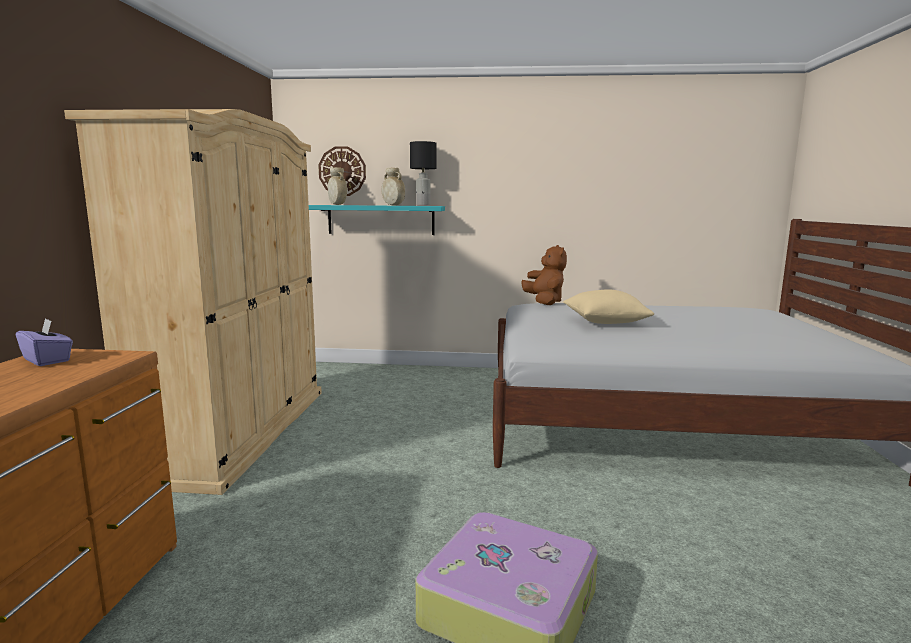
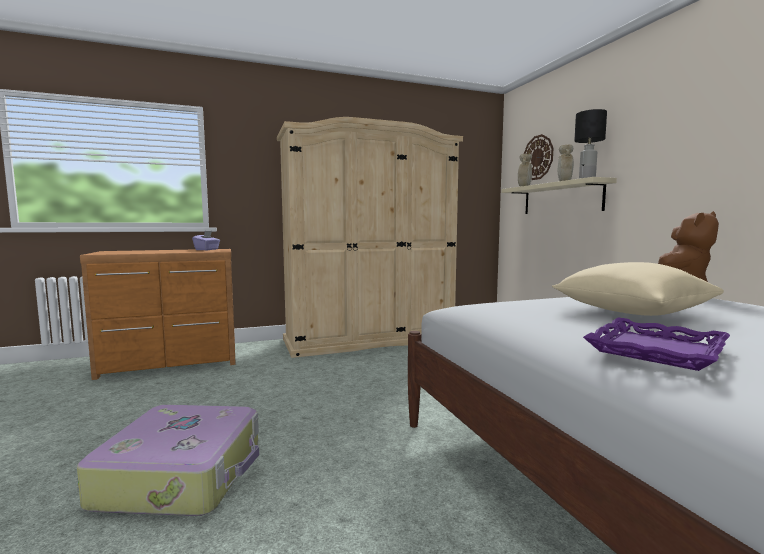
camera: 65 degrees right, 5 degrees down
turquoise shelf [309,205,445,235] -> beige shelf [502,177,617,214]
none -> purple tray [583,317,730,371]

